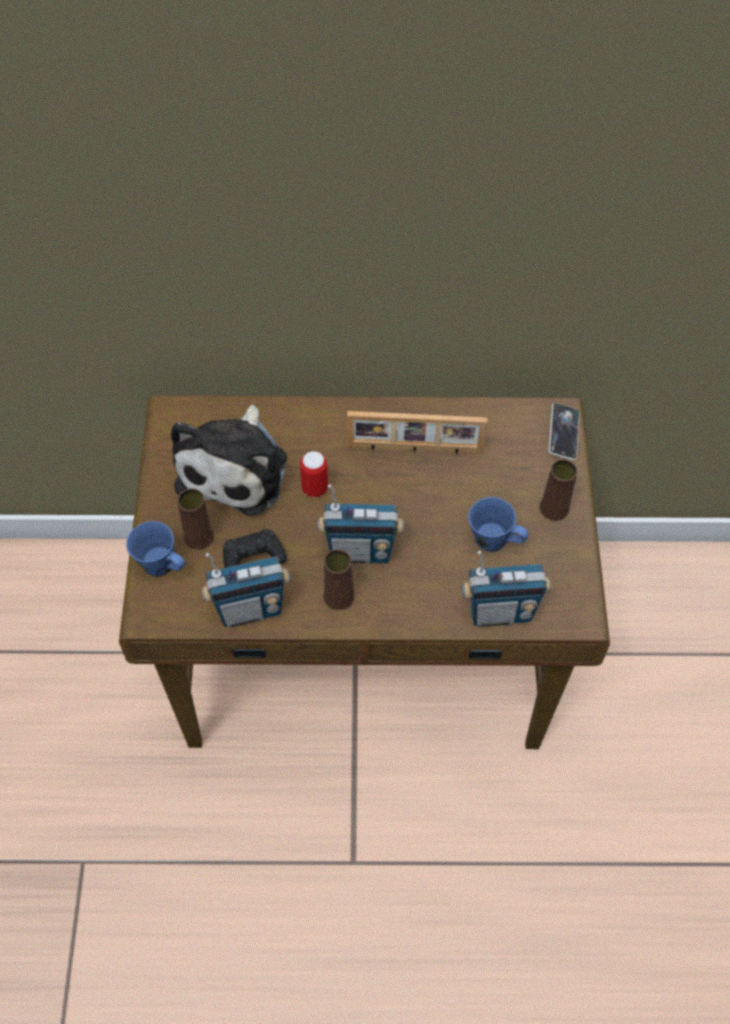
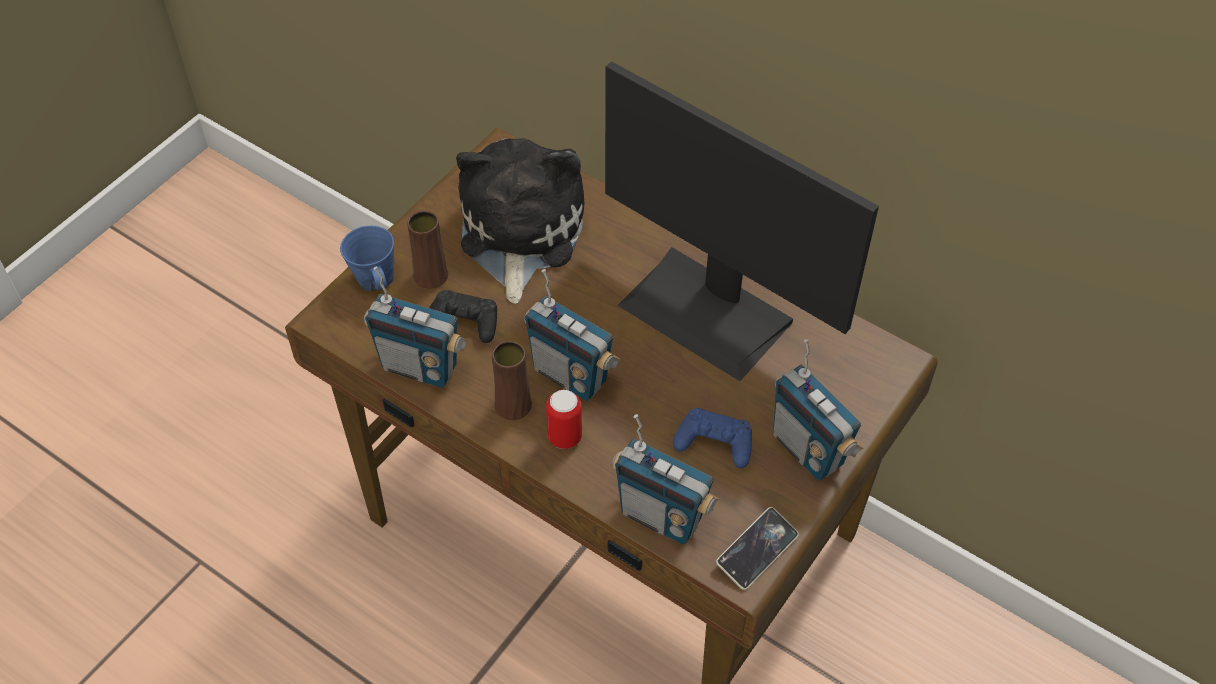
camera: 35 degrees right, 5 degrees down
plush toy [171,405,287,516] -> plush toy turned 135 degrees clockwise [456,138,584,304]
can [300,451,328,497] -> can moved to [546,390,582,449]
picture frame [347,411,487,456] -> monitor [605,61,879,381]
blue mug [468,497,529,552] -> blue game controller [673,408,752,468]
brown vase [540,459,577,521] -> radio [773,339,863,481]
phone [549,403,580,461] -> phone moved to [716,507,799,590]

